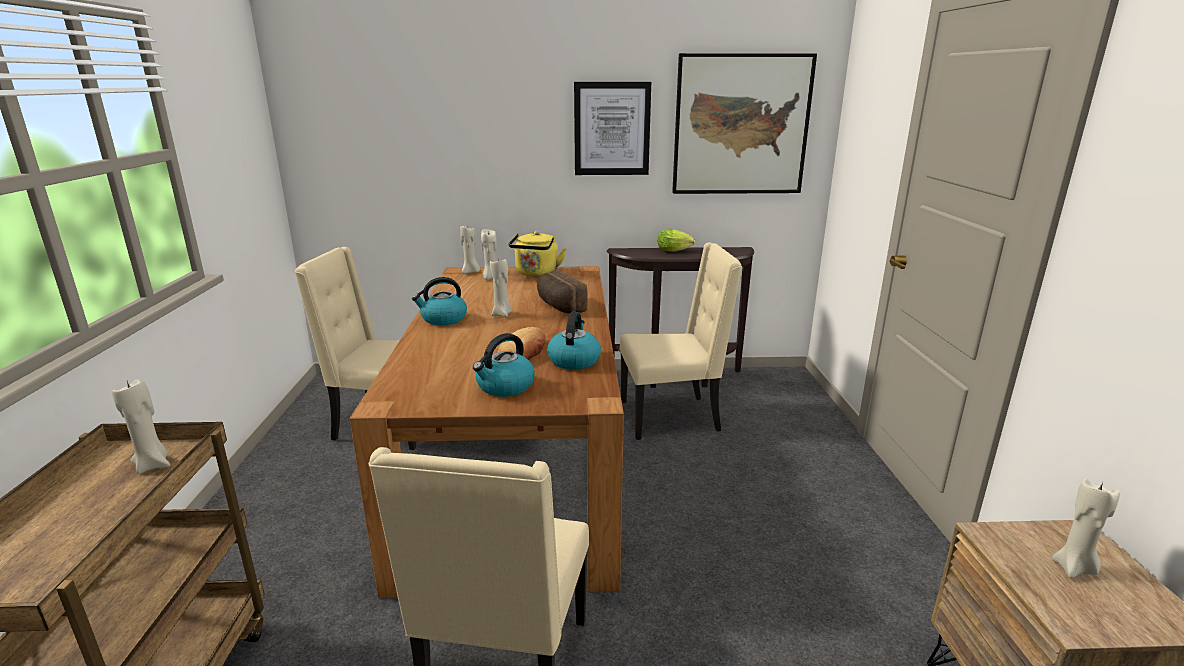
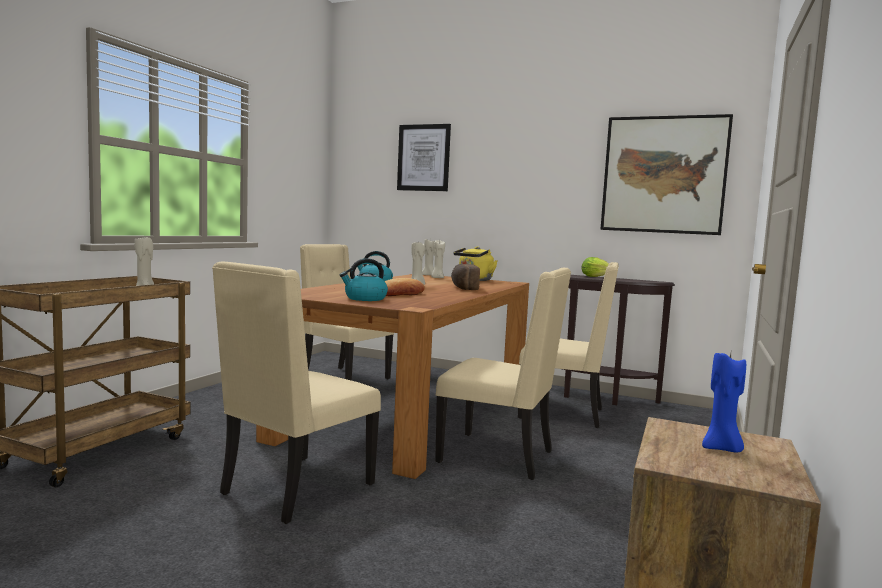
camera: 25 degrees right, 15 degrees down
kettle [547,312,601,370] -> none
picture [574,82,651,175] -> picture moved to [397,124,451,191]
beige candle [1052,479,1120,578] -> blue candle [702,353,746,452]
none -> beige chair [435,268,571,480]

